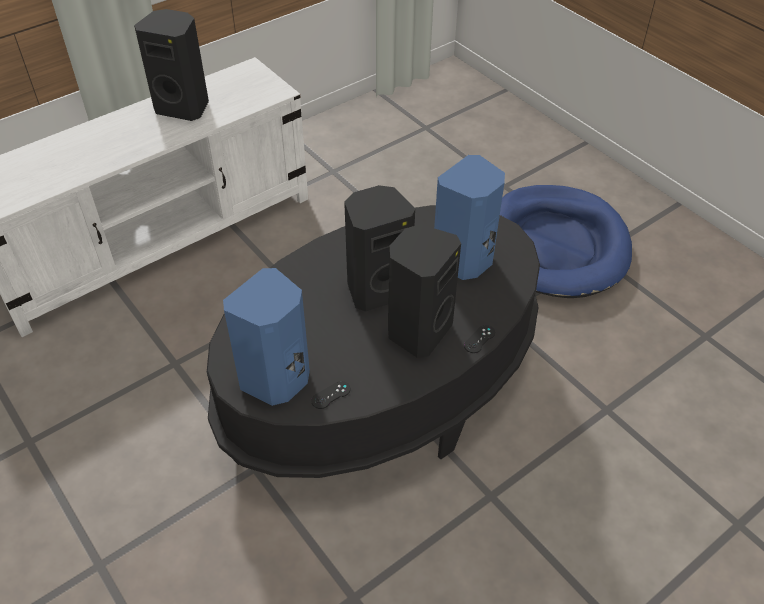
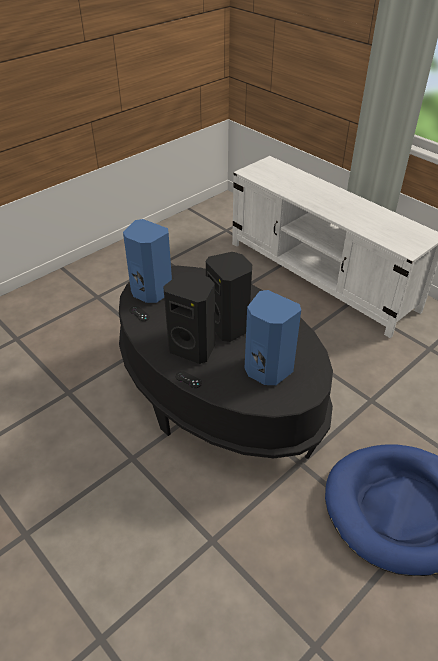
camera: 85 degrees right, 5 degrees down
black speaker [134,9,209,121] -> none

